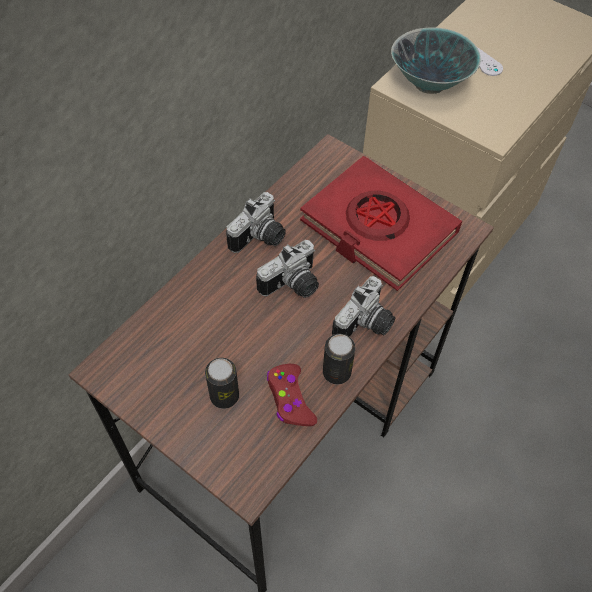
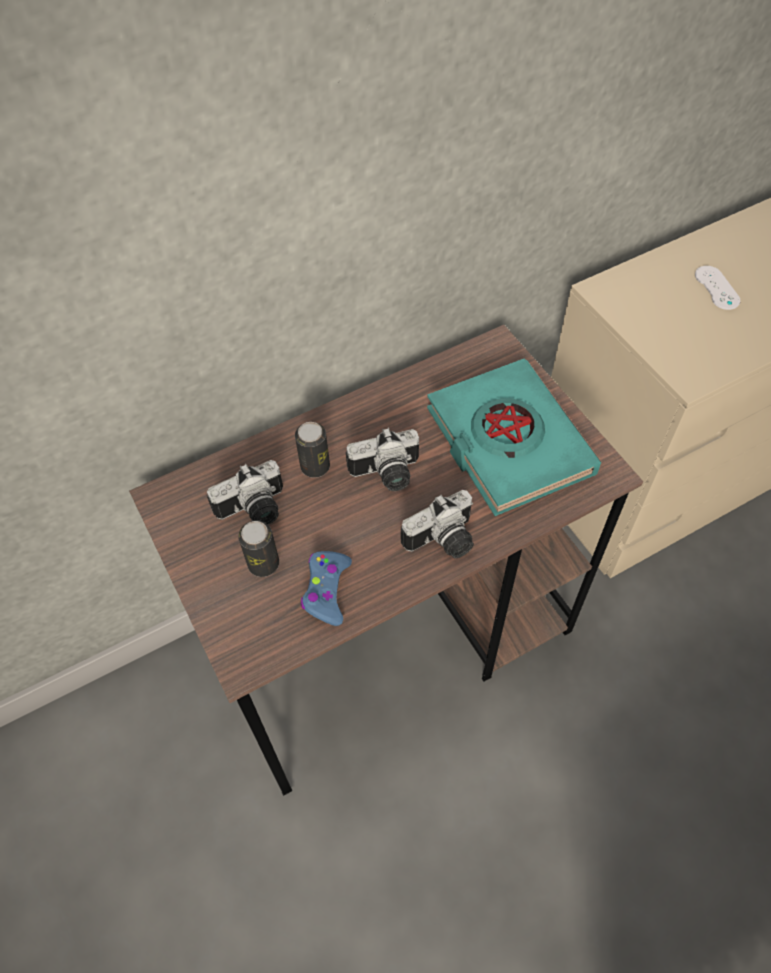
camera: 25 degrees right, 0 degrees up
camera [226,192,286,253] -> camera moved to [207,460,283,525]
red game controller [267,364,317,426] -> blue game controller [301,551,352,626]
red book [300,156,462,291] -> turquoise book [427,359,601,516]
can [323,334,355,384] -> can moved to [295,422,330,478]
bowl [391,27,481,94] -> none

